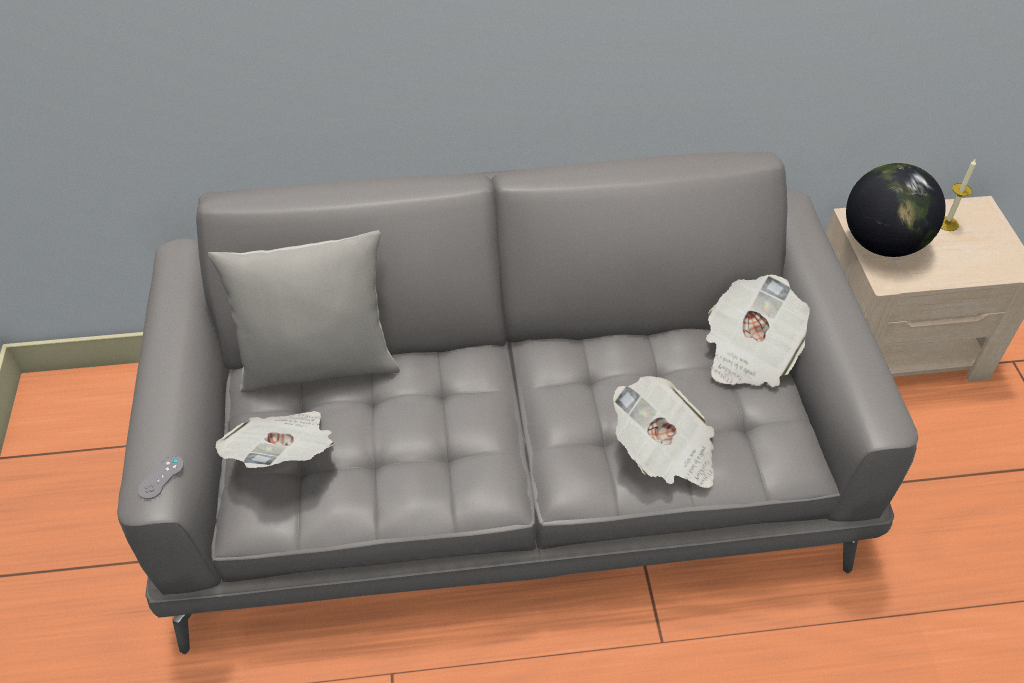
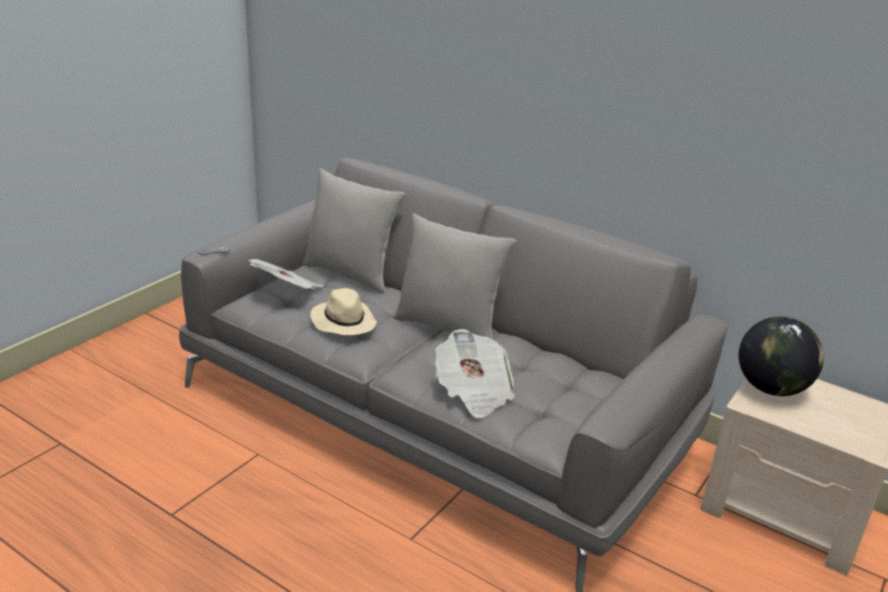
camera: 40 degrees right, 20 degrees down
newspaper [706,274,810,387] -> none
candle [941,158,976,231] -> none
none -> beige hat [310,288,377,335]
none -> grey pillow [394,213,516,339]

